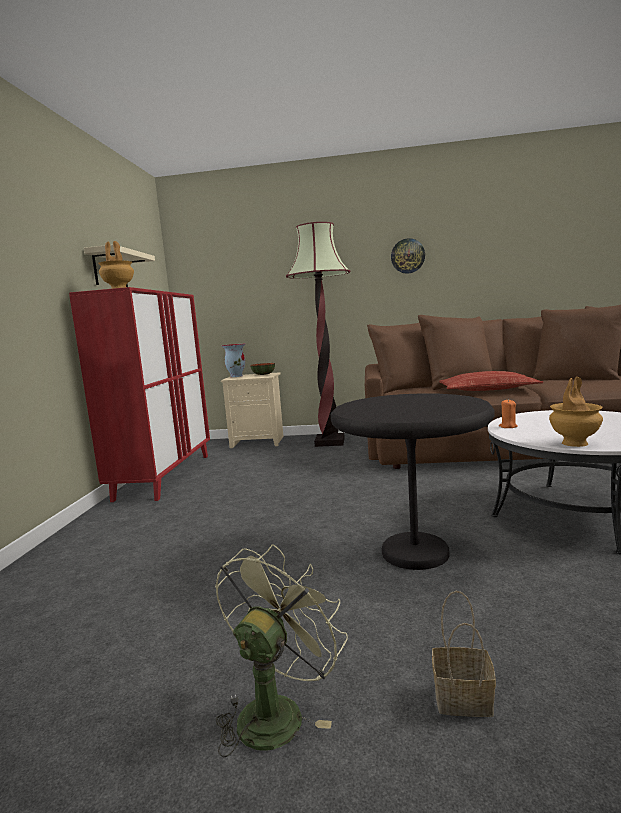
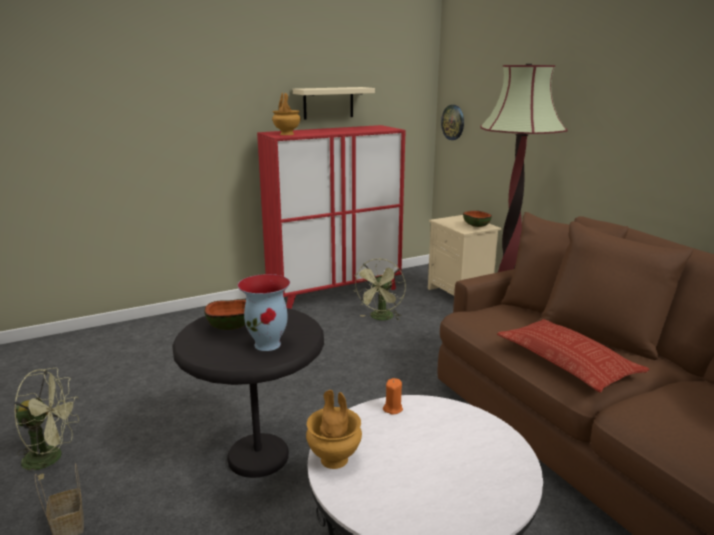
camera: 55 degrees right, 10 degrees up
vase [222,344,245,377] -> vase moved to [238,274,290,351]
wall clock [391,238,425,274] -> wall clock moved to [441,105,464,140]
none -> bowl [204,299,246,330]
none -> green fan [353,258,406,320]

